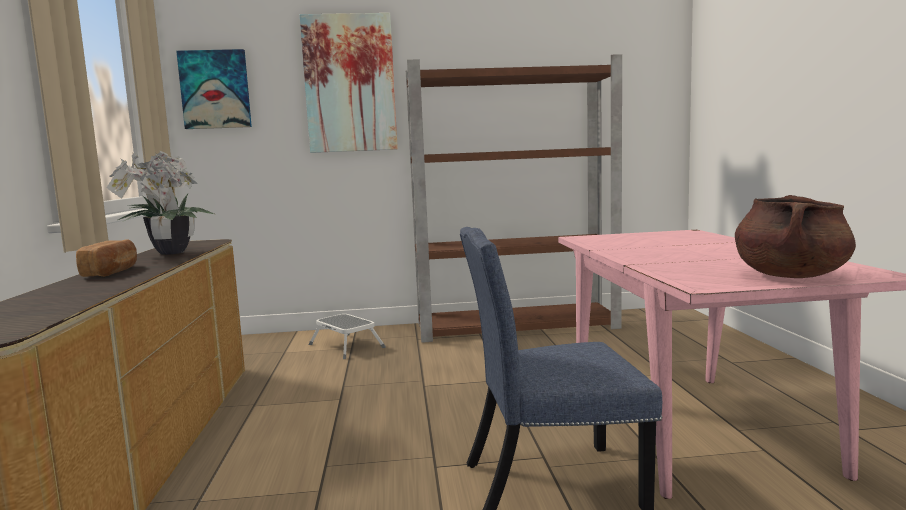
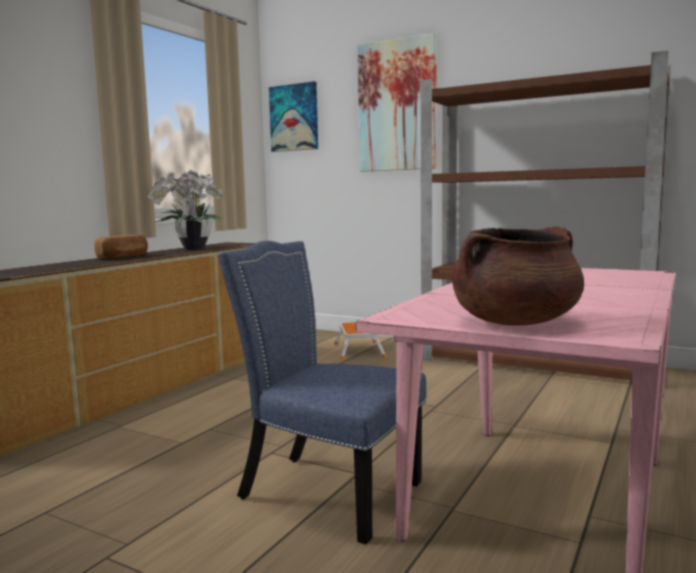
camera: 35 degrees right, 0 degrees up
grey step ladder [309,314,386,359] -> orange step ladder [334,322,387,360]

